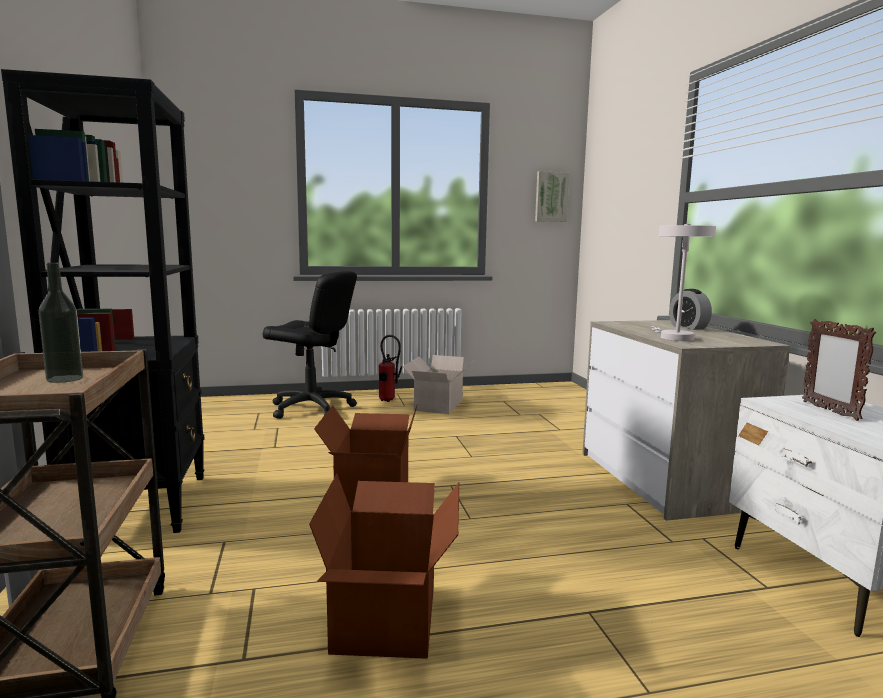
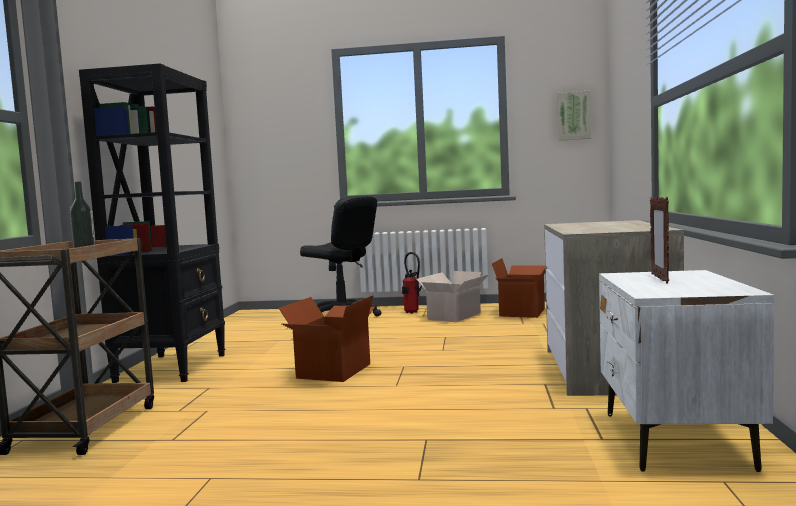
camera: 20 degrees right, 5 degrees down
cardboard box [309,474,459,659] -> cardboard box moved to [492,258,545,318]
white table lamp [651,224,716,341] -> none
alarm clock [669,289,712,330] -> none

